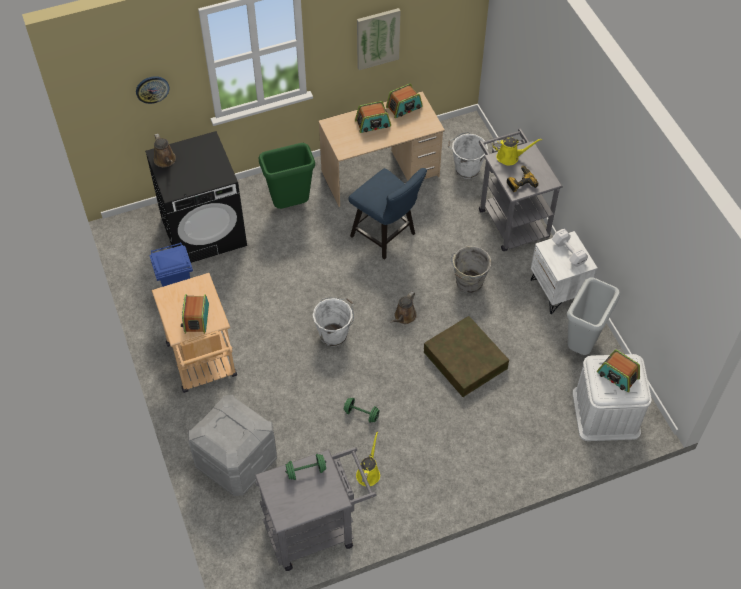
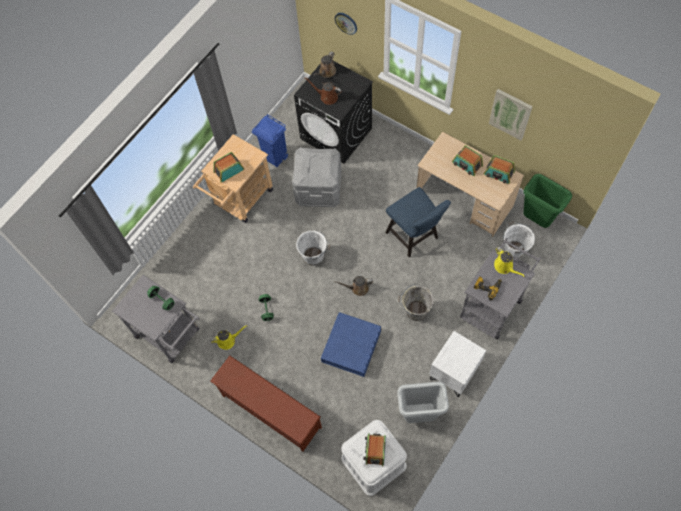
camera: 60 degrees right, 10 degrees up
grey storage box [188,395,277,496] -> grey storage box moved to [292,147,342,207]
green trash can [258,143,315,209] -> green trash can moved to [523,174,572,228]
blue chair [348,168,427,260] -> blue chair turned 45 degrees counterclockwise [385,187,451,257]
brown storage box [424,316,509,397] -> blue storage box [321,312,381,377]
white dumbbell [552,229,588,267] -> none
none -> brown shoe rack [210,356,322,452]
none -> brown watering can [305,77,342,105]

